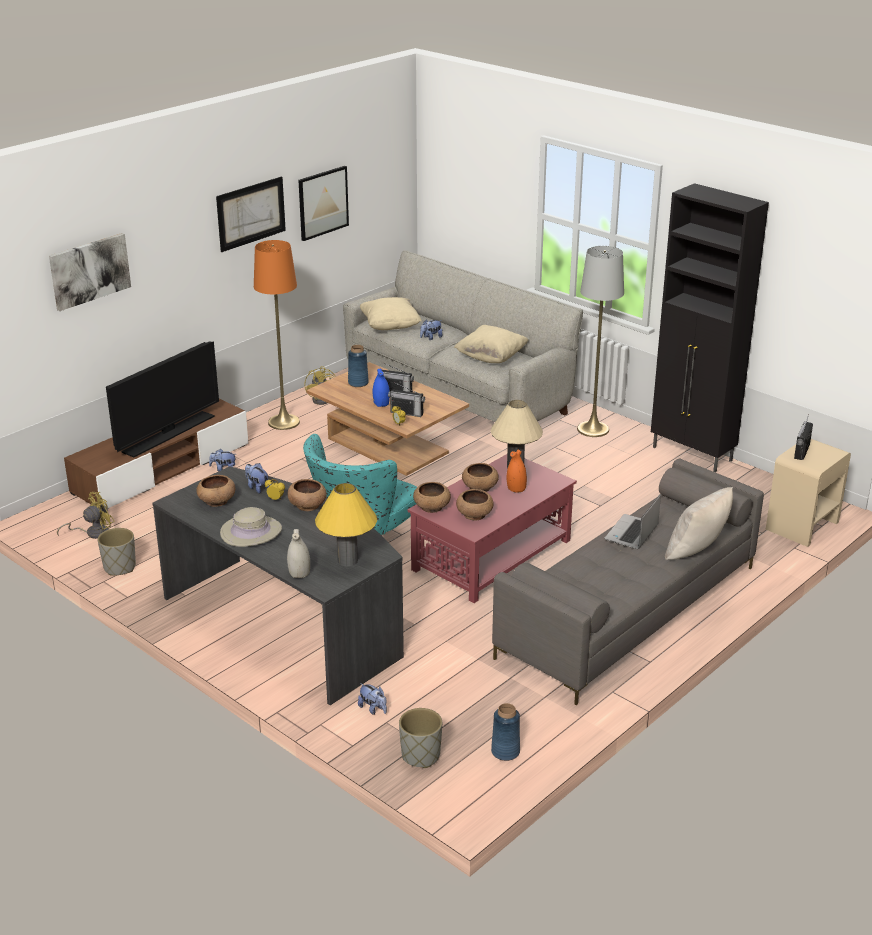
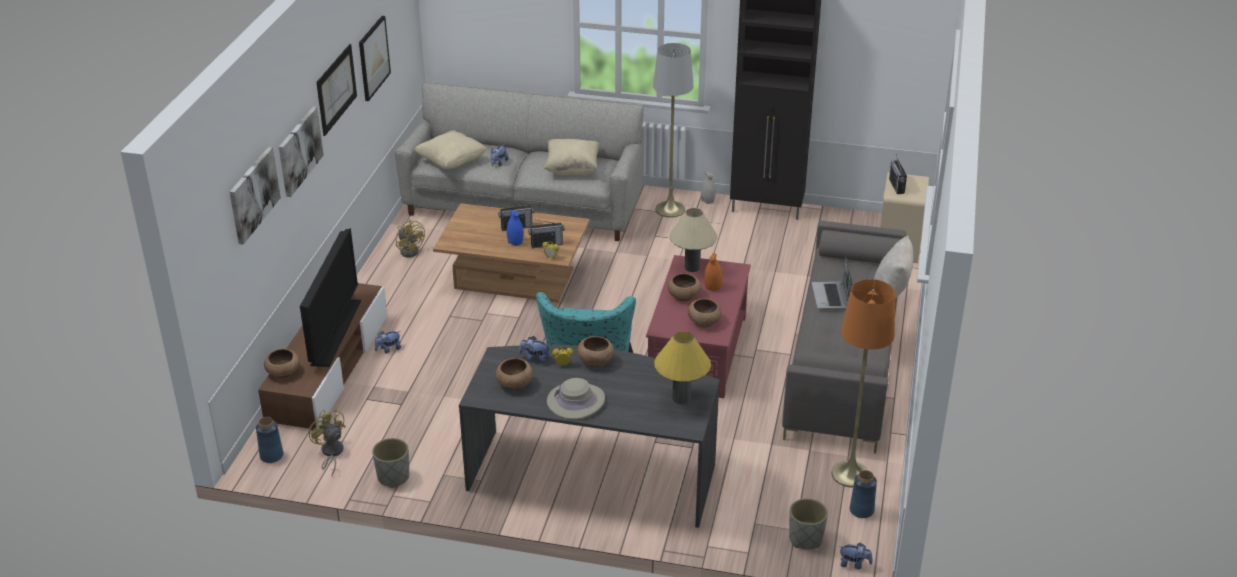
camera: 30 degrees left, 5 degrees up
yellow fan [57,492,115,539] -> yellow fan turned 60 degrees counterclockwise [309,409,346,476]
orange floor lamp [254,240,300,430] -> orange floor lamp moved to [831,279,895,488]
white vase [287,529,310,578] -> white vase moved to [701,171,716,204]
blue vase [348,345,369,387] -> blue vase moved to [256,417,284,463]
plush toy [358,683,387,715] -> plush toy moved to [839,543,872,569]
brown bowl [413,482,451,513] -> brown bowl moved to [264,348,300,378]
none -> picture [279,106,324,197]

